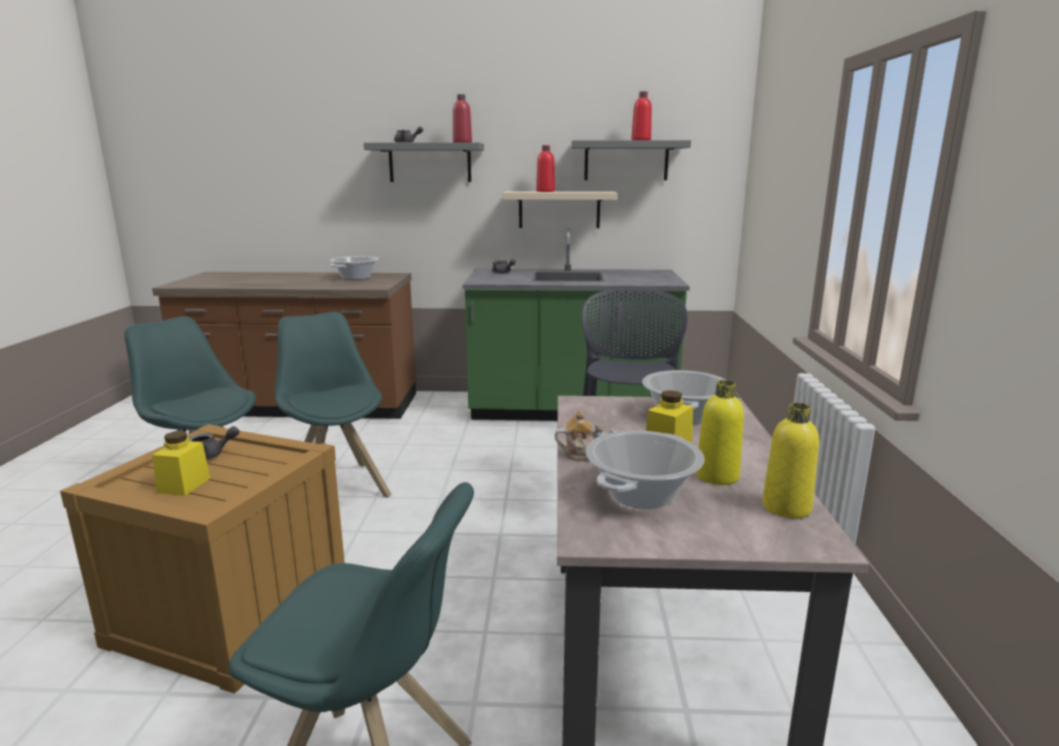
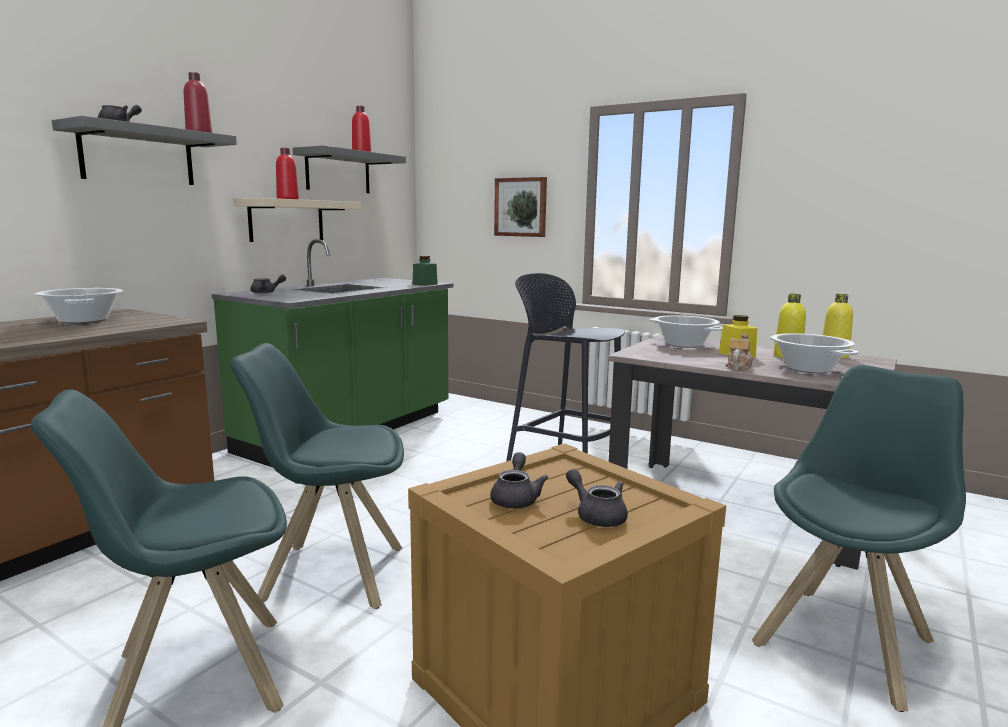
camera: 60 degrees left, 5 degrees down
yellow jar [152,431,210,496] -> grey teapot [566,469,628,527]
none -> green jar [412,256,438,286]
none -> picture [494,177,547,237]

